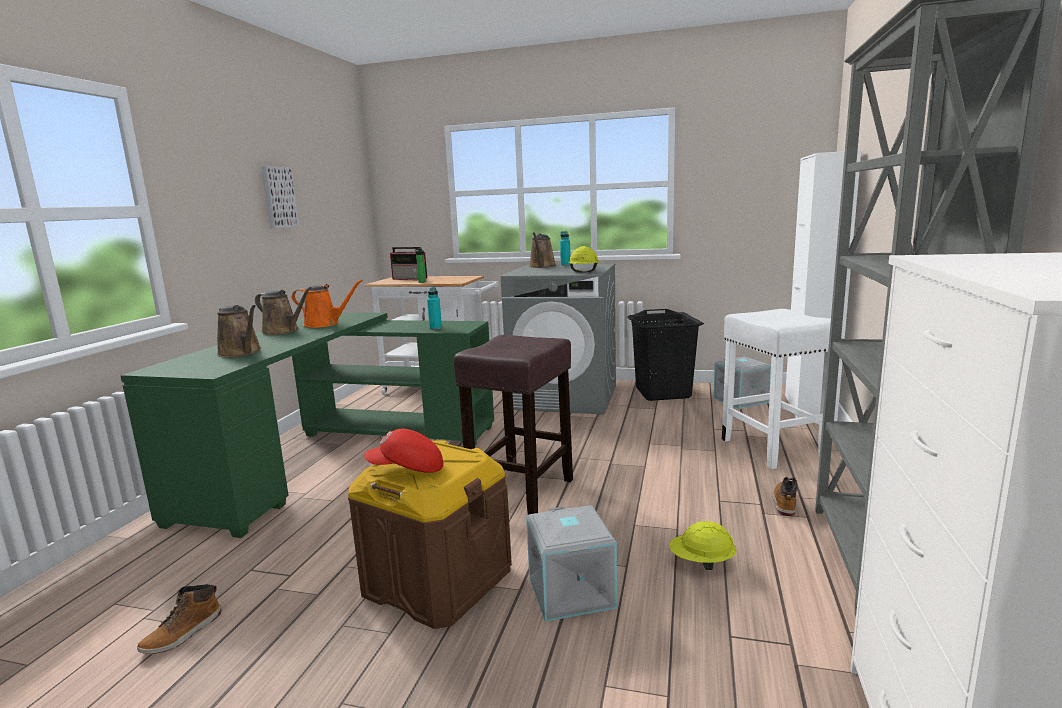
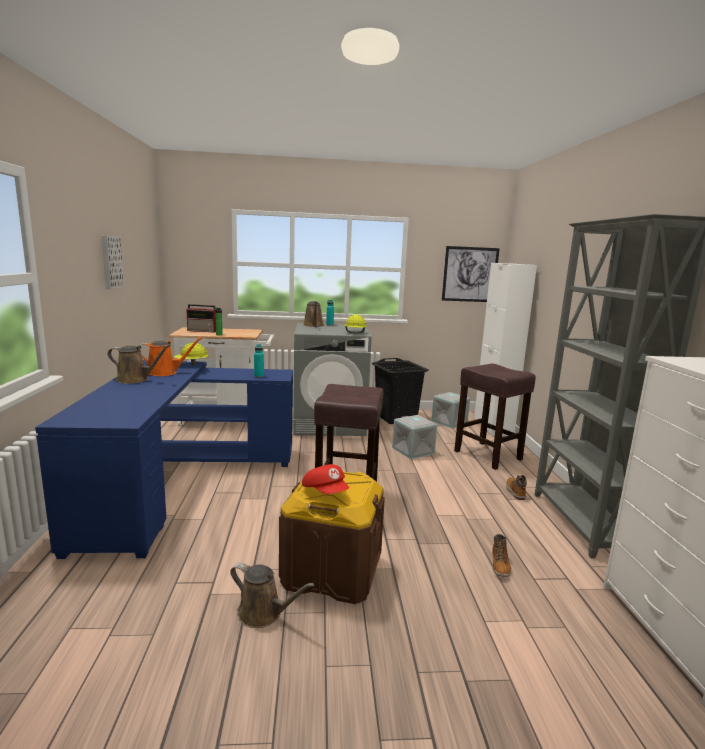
camera: 20 degrees left, 0 degrees up
green desk [120,313,494,538] -> blue desk [35,360,293,559]
boot [137,584,221,654] -> boot moved to [492,534,511,577]
brown watering can [217,305,261,358] -> brown watering can moved to [230,563,315,628]
red cap [364,429,443,473] -> red cap turned 105 degrees counterclockwise [302,464,349,494]
grey storage box [526,505,617,622] -> grey storage box moved to [392,415,437,459]
yellow hard hat [669,521,736,570] -> yellow hard hat moved to [174,343,208,365]
white stool [722,309,842,469] -> brown stool [454,364,536,470]
none -> picture [442,246,500,302]

